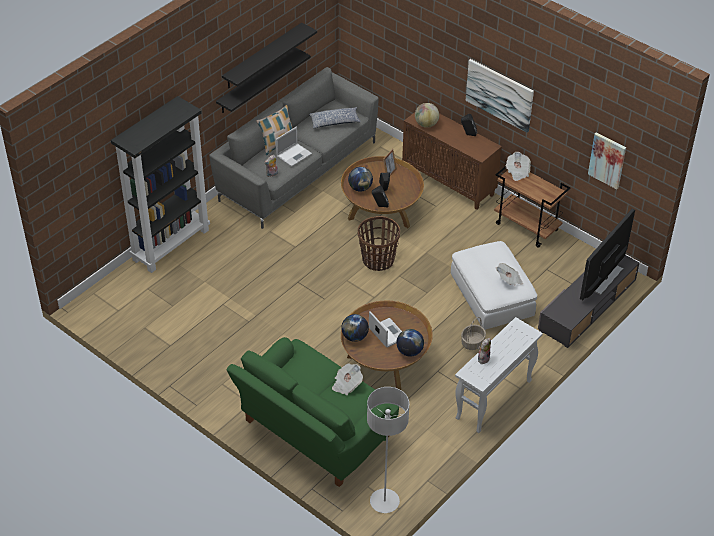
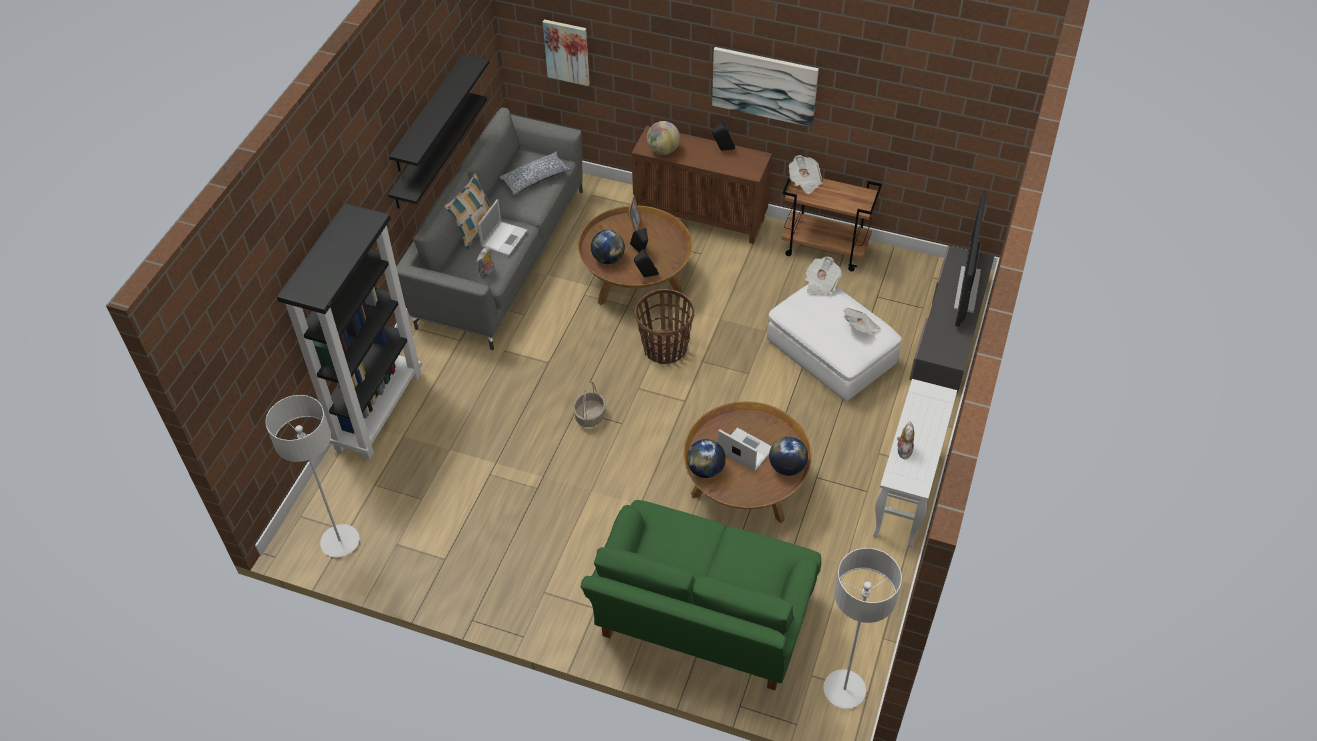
camera: 20 degrees left, 5 degrees up
newspaper [332,363,363,395] -> newspaper moved to [805,257,842,295]
basket [461,317,486,350] -> basket moved to [573,382,606,427]
picture [588,132,626,189] -> picture moved to [543,19,590,86]
none -> grey floor lamp [265,395,360,558]

